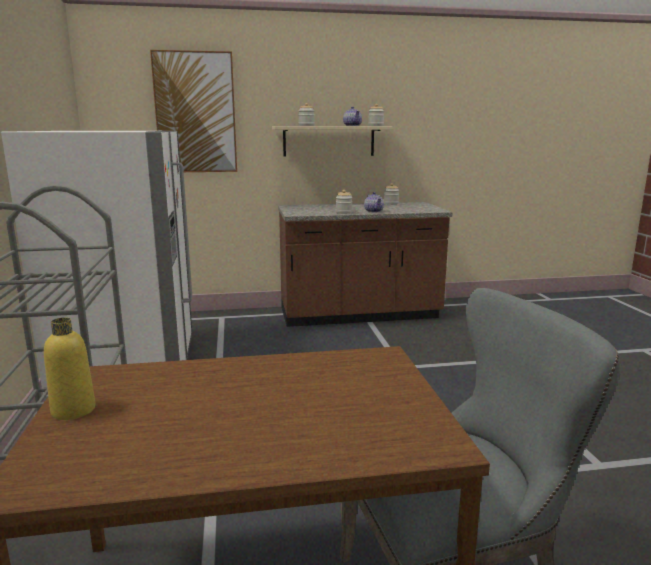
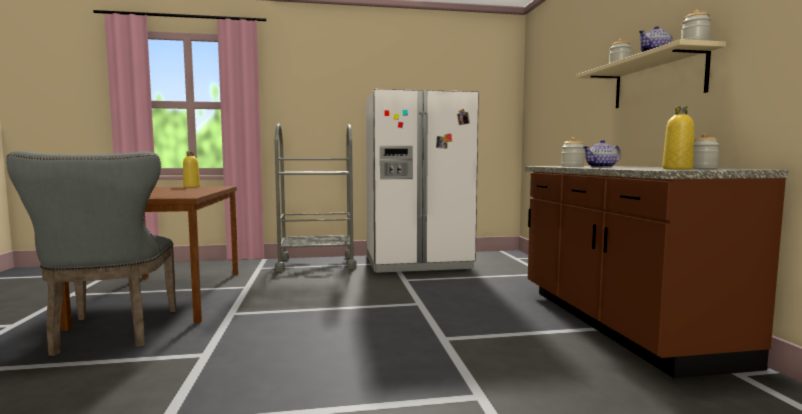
camera: 90 degrees right, 10 degrees down
picture [150,50,237,172] -> none
none -> yellow bottle [662,106,694,169]

